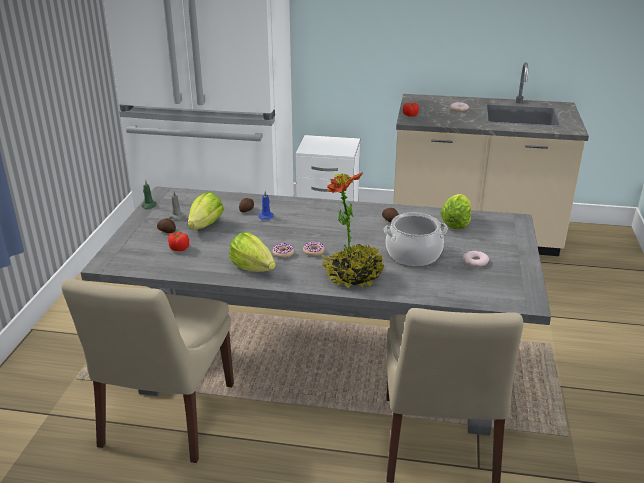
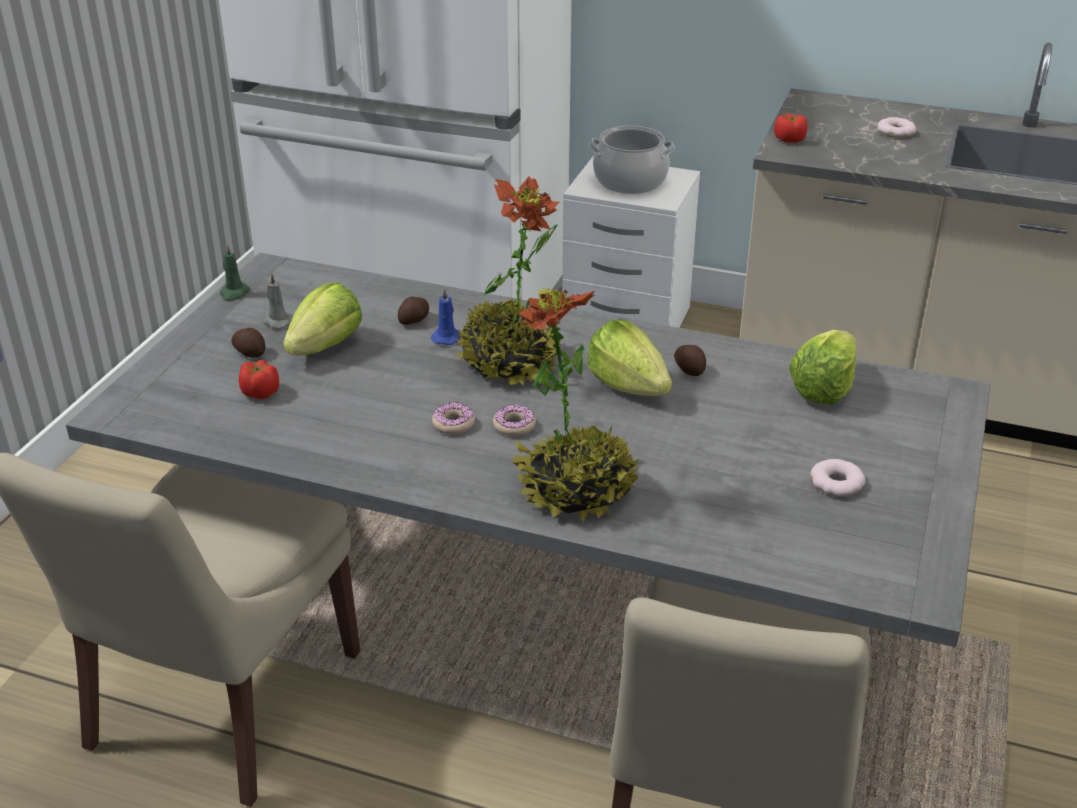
camera: 10 degrees right, 5 degrees up
lettuce [229,232,276,272] -> lettuce moved to [587,319,672,396]
cooking pot [383,213,448,266] -> cooking pot moved to [589,125,675,194]
none -> potted plant [455,176,561,386]

